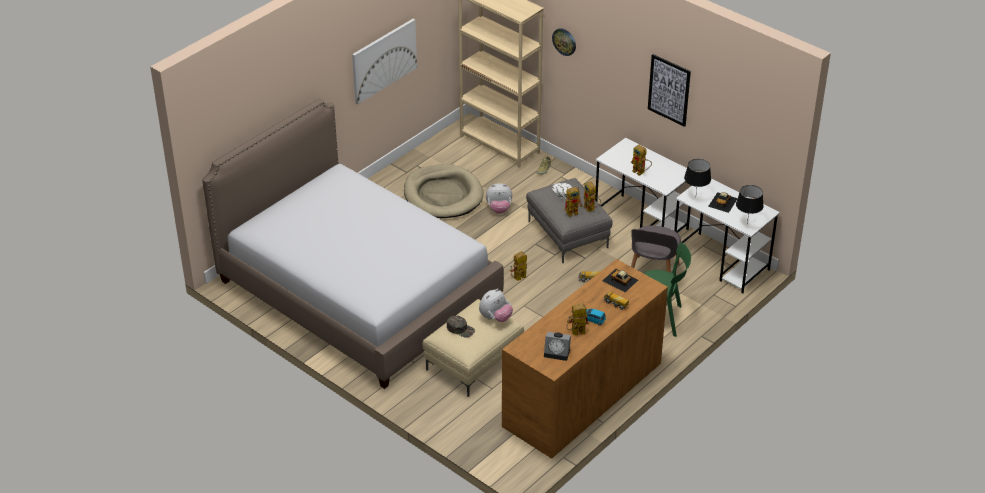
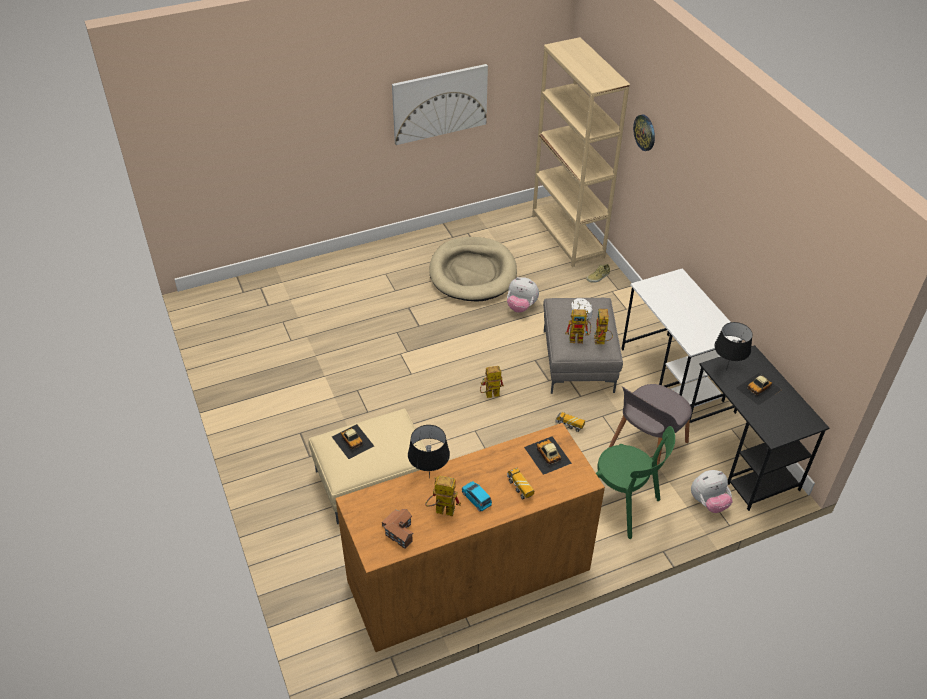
camera: 25 degrees right, 5 degrees up
bed [202,98,504,389] -> none
green cap [447,316,475,338] -> toy car [332,424,374,459]
plush toy [479,289,513,322] -> plush toy moved to [691,470,732,513]
alarm clock [544,332,571,361] -> toy house [382,509,413,549]
toy robot [630,145,652,176] -> none
picture [648,54,691,127] -> none
white desk [674,179,780,293] -> black desk [690,345,829,511]
black table lamp [736,185,764,224] -> black table lamp moved to [408,425,450,478]

